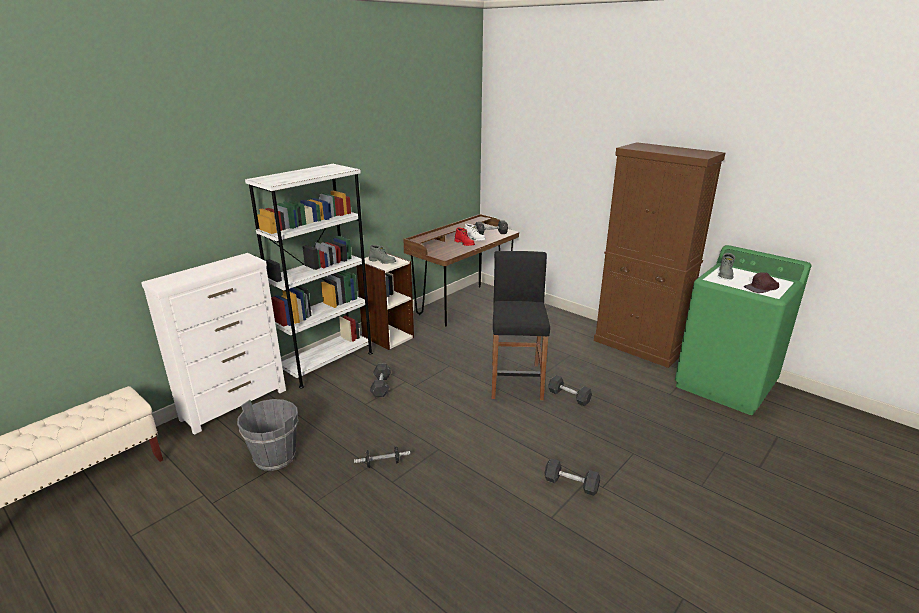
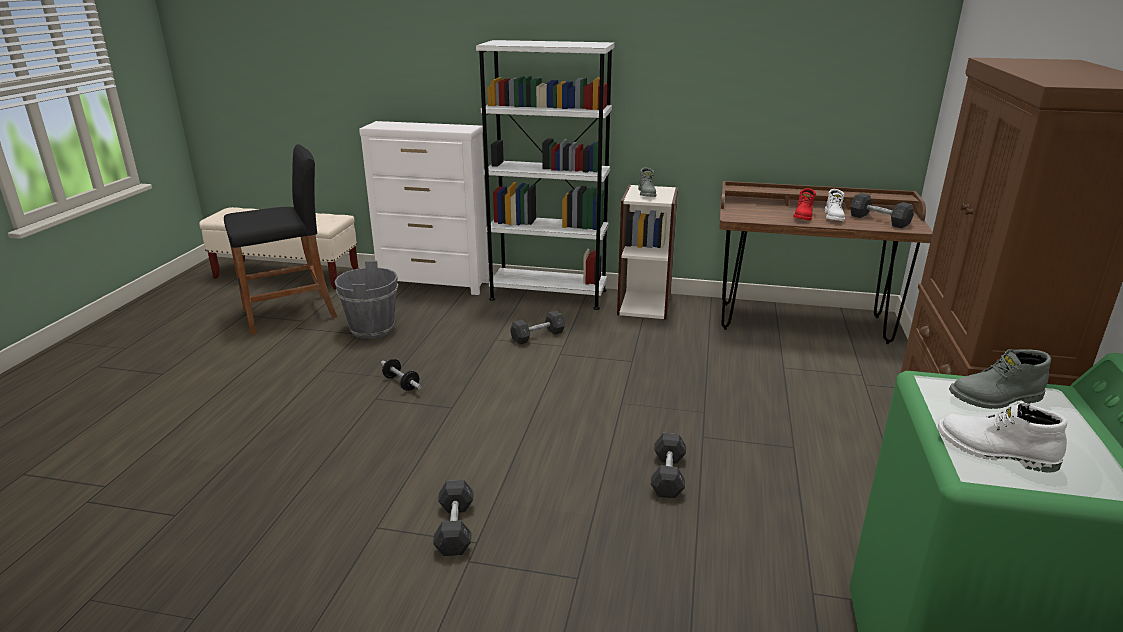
camera: 60 degrees right, 0 degrees up
black stool [492,251,550,400] -> black stool moved to [224,144,337,335]
brown cap [744,272,779,293] -> white boot [938,402,1067,473]

